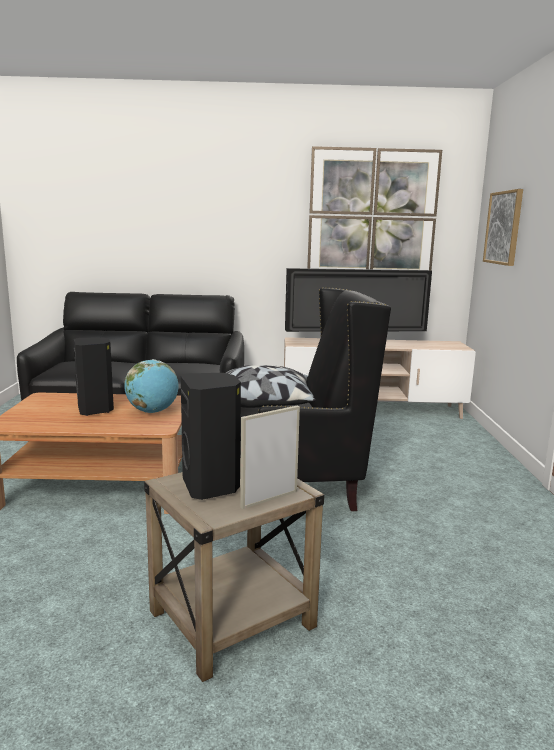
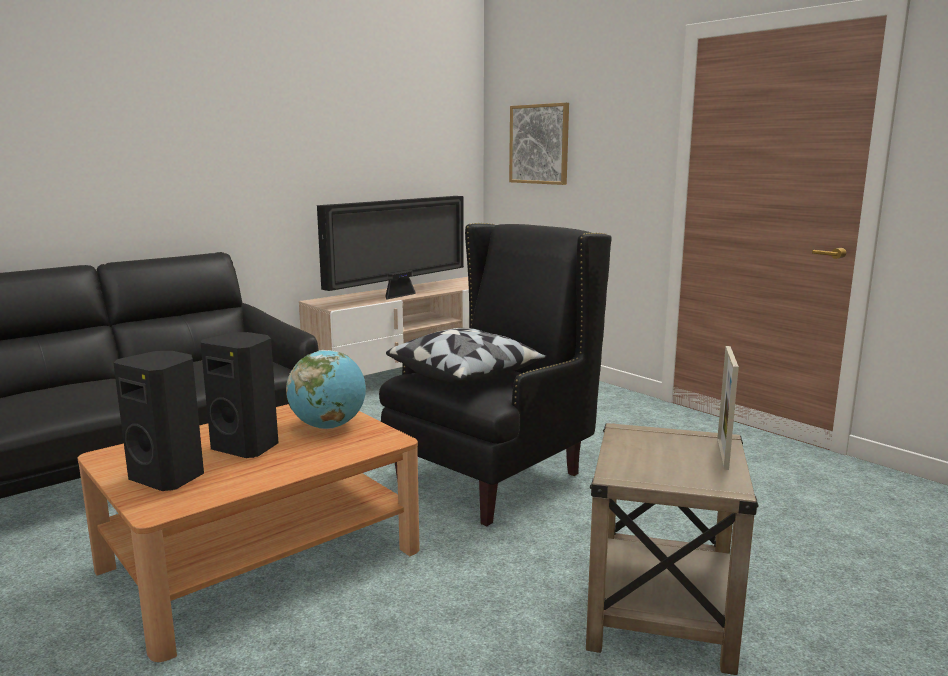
camera: 40 degrees left, 0 degrees up
black speaker [181,373,241,500] -> black speaker moved to [114,351,204,491]
picture [307,146,442,271] -> none

